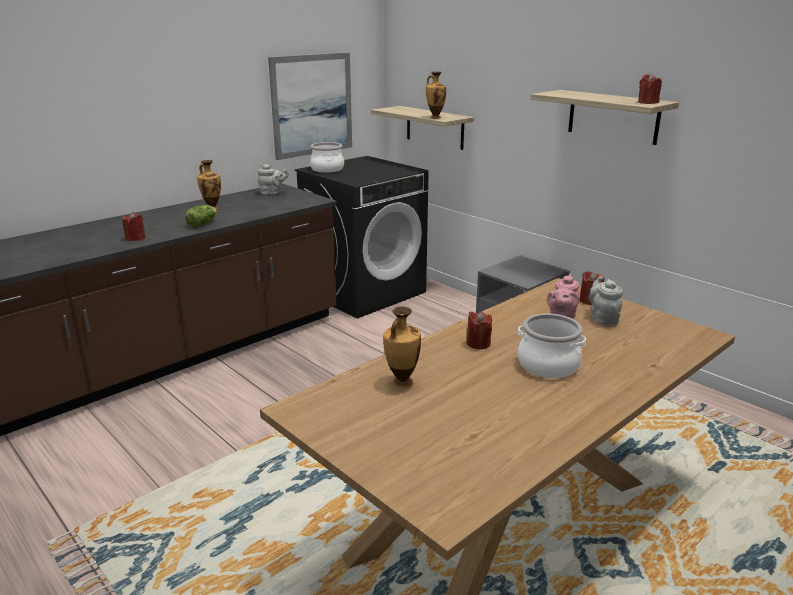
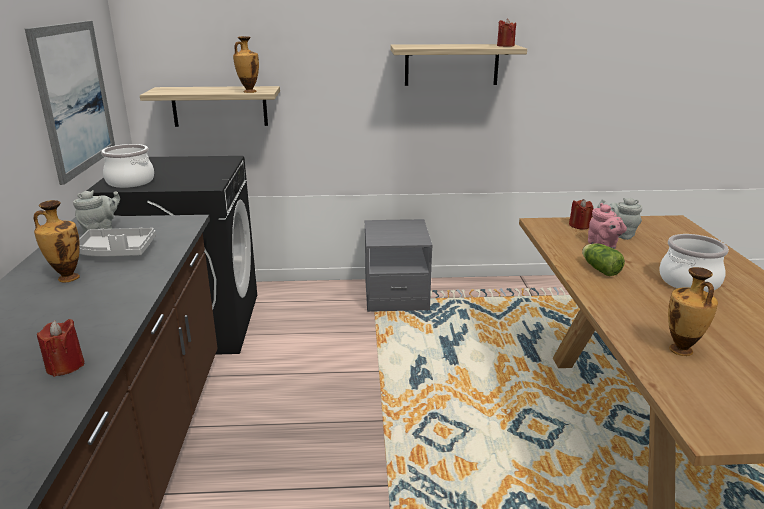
camera: 50 degrees left, 0 degrees up
lettuce [185,205,217,227] -> lettuce moved to [582,243,625,276]
red candle [466,312,492,349] -> none
none -> grey tray [79,228,156,257]

